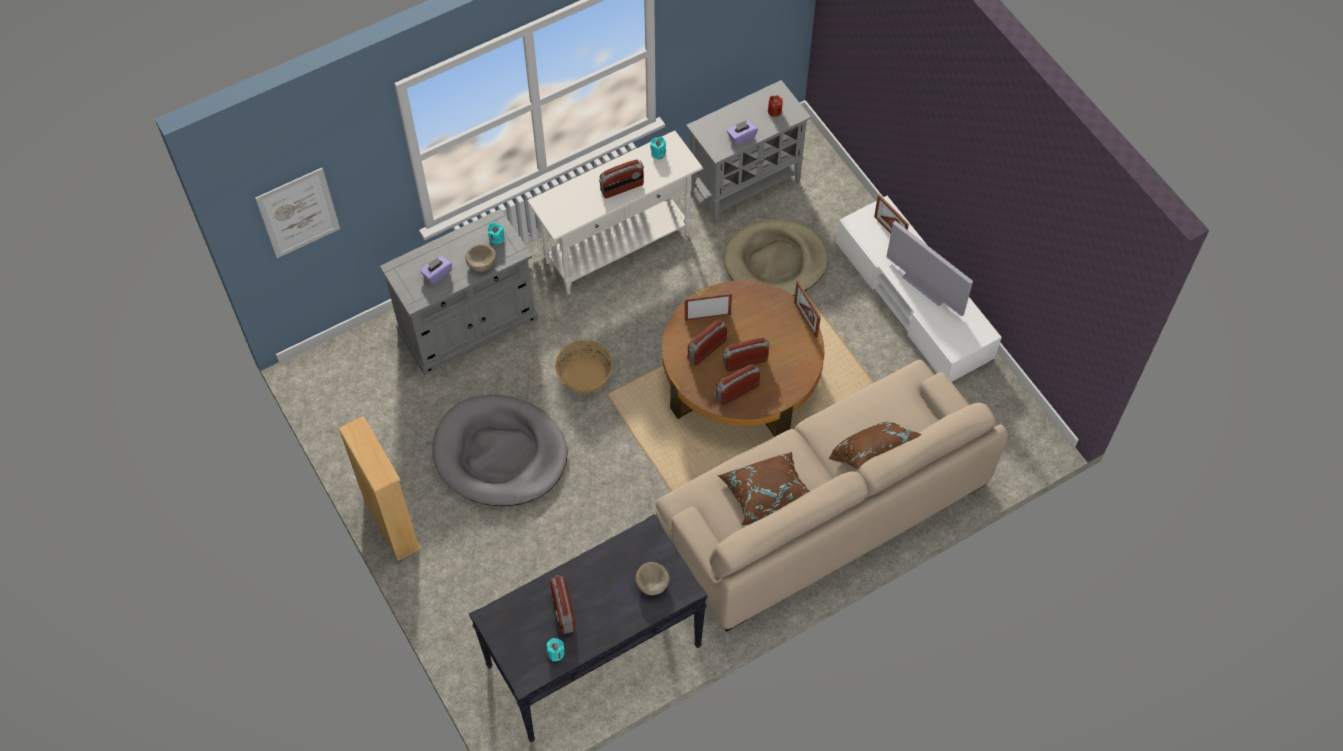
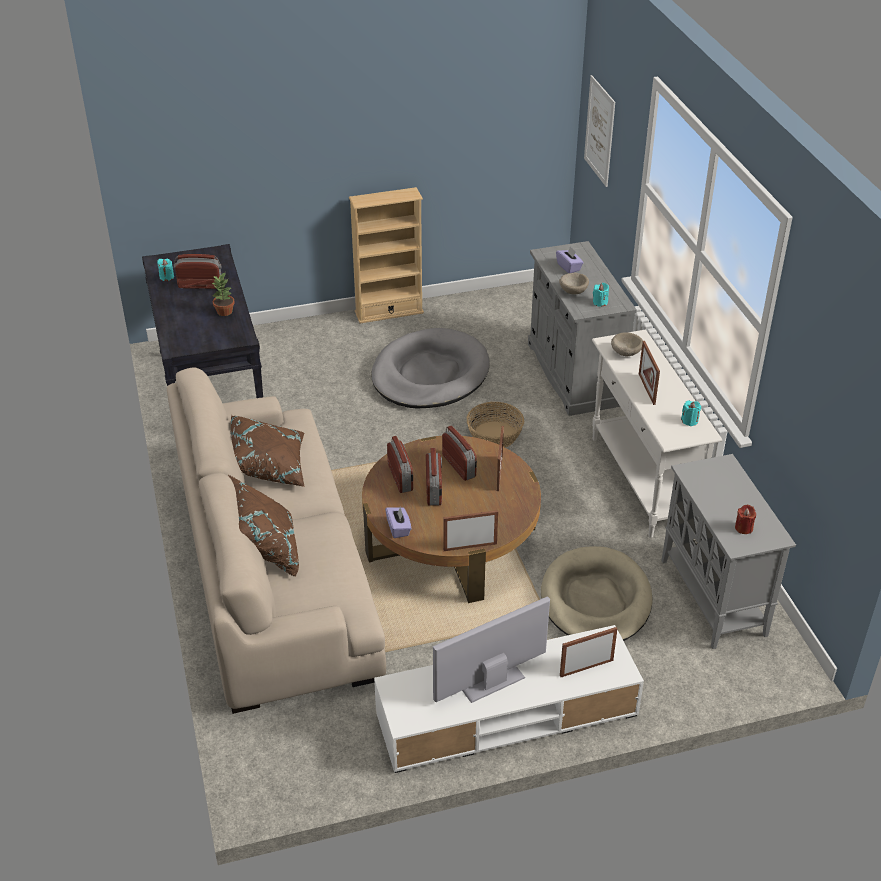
camera: 105 degrees right, 20 degrees down
radio [599,159,644,198] -> picture frame [639,341,660,405]
beige bowl [636,562,670,595] -> beige bowl moved to [611,332,643,356]
purple tissue box [727,120,758,146] -> purple tissue box moved to [385,506,411,538]
none -> potted plant [213,272,235,316]

